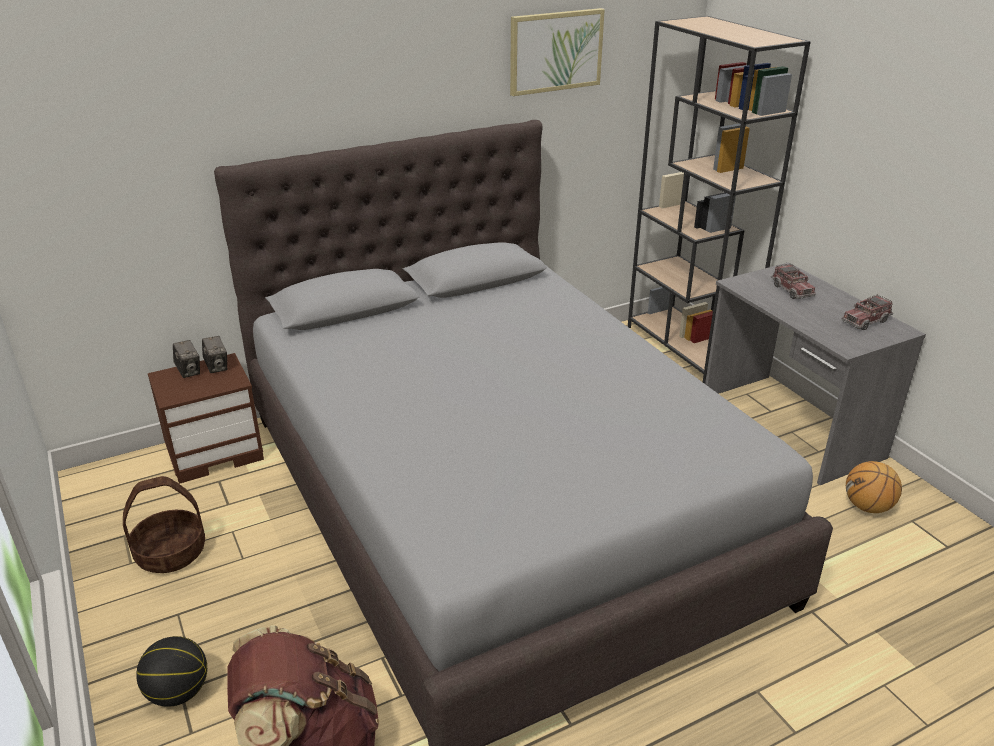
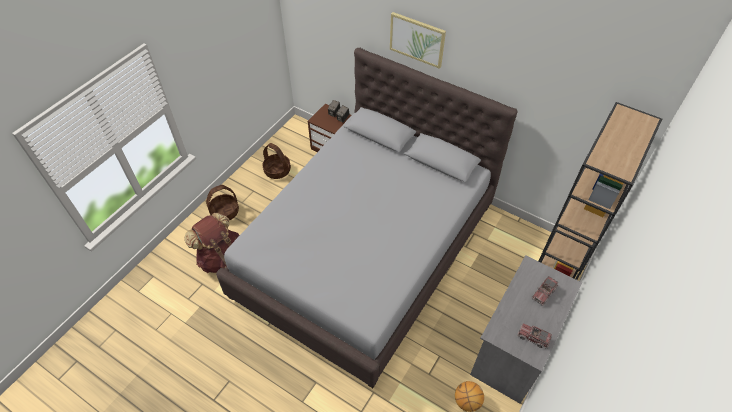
camera: 60 degrees right, 20 degrees up
basketball [136,636,207,707] -> basket [206,185,239,220]
picture [510,8,605,96] -> picture moved to [390,12,446,69]

